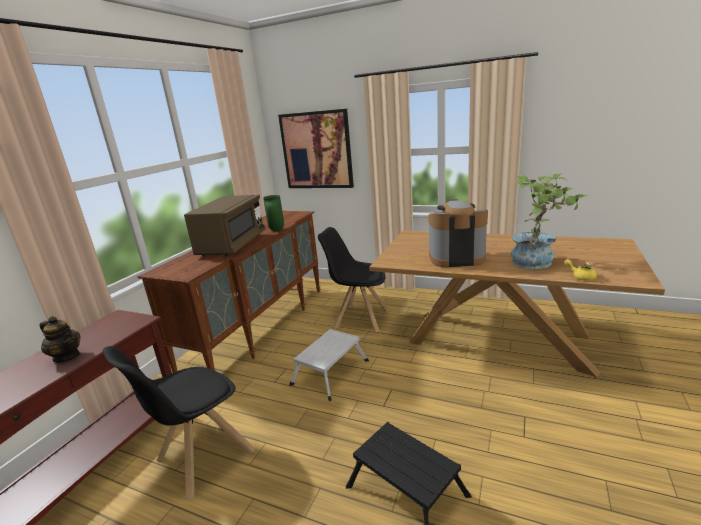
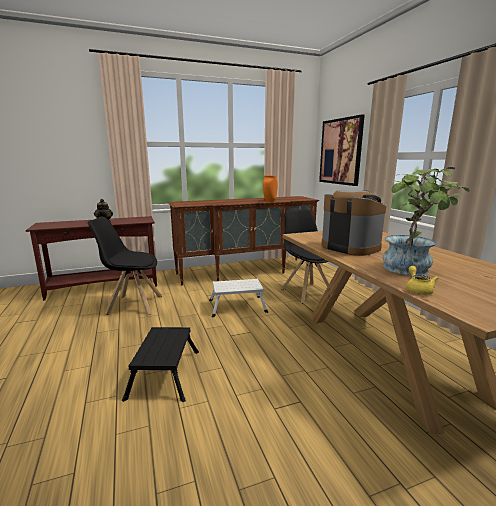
camera: 45 degrees right, 5 degrees down
brown microwave [184,195,265,256] -> none
green vase [263,195,284,231] -> orange vase [263,175,278,202]

